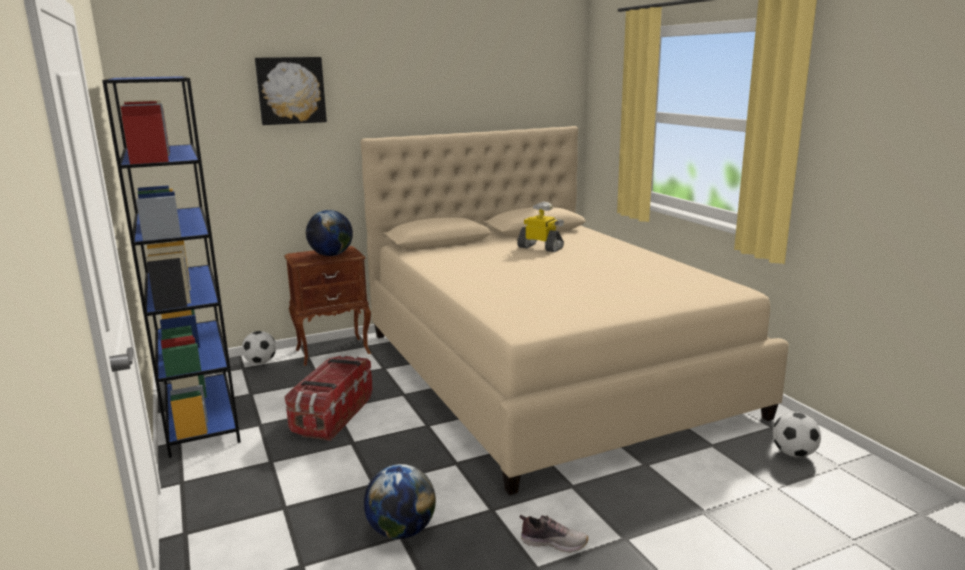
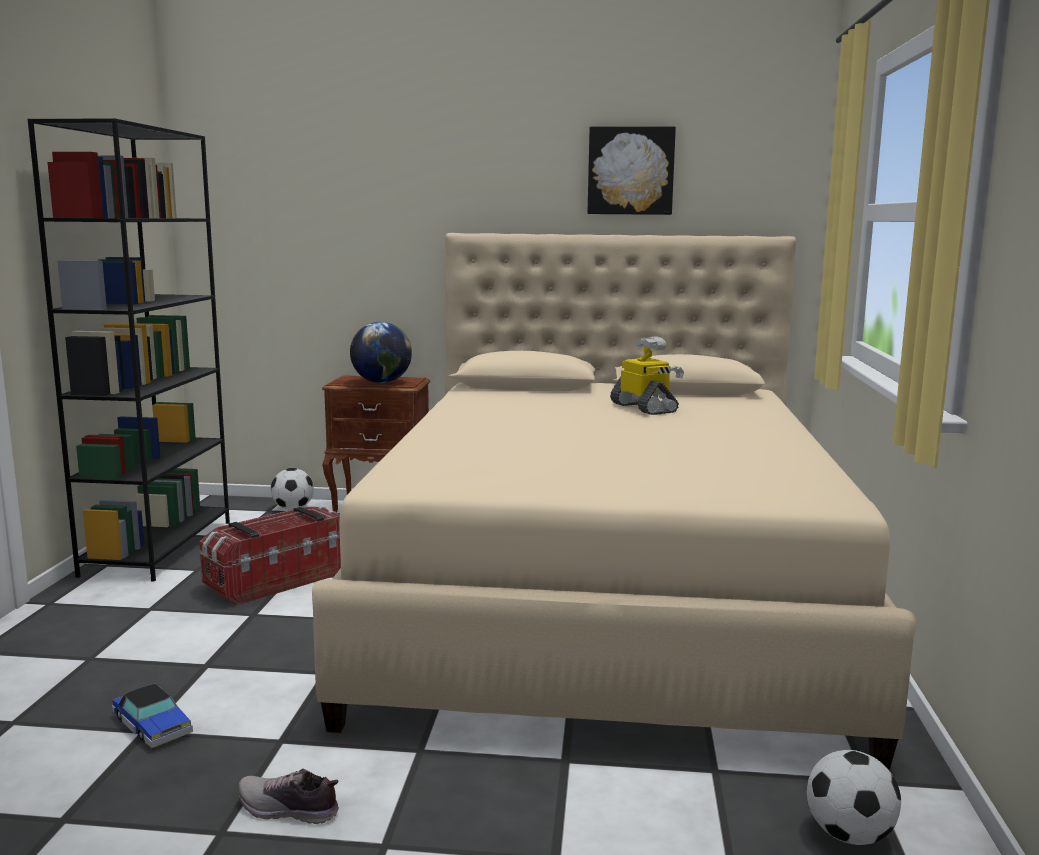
camera: 30 degrees right, 5 degrees down
blue bookcase [102,76,241,458] -> black bookcase [28,119,230,582]
picture [255,57,327,125] -> picture moved to [587,126,676,215]
globe [364,464,436,539] -> toy car [112,684,193,748]
shoe [520,515,588,553] -> shoe turned 150 degrees clockwise [237,768,339,824]

